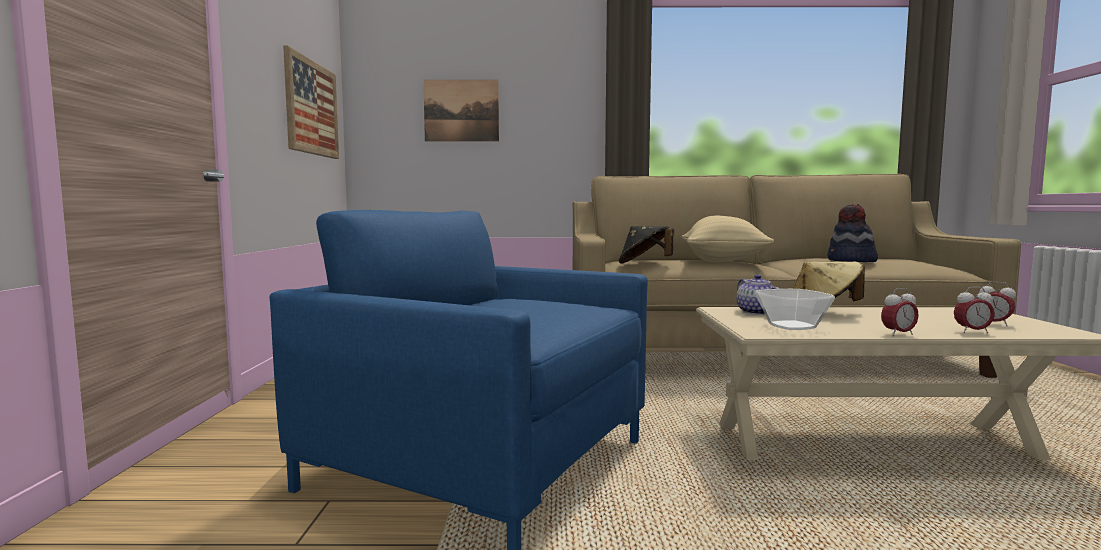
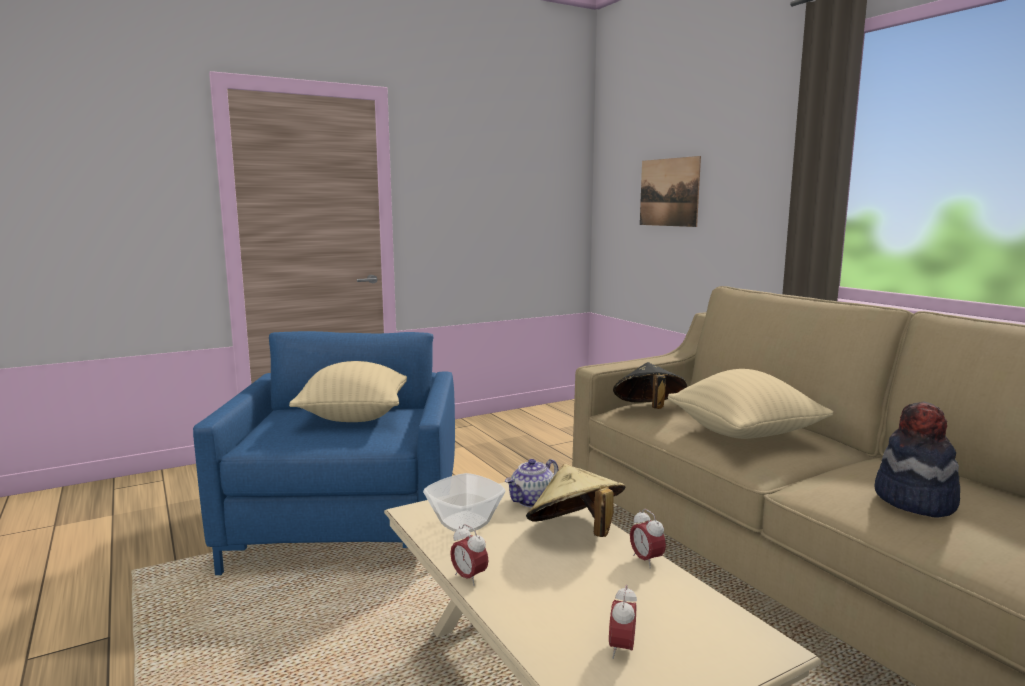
camera: 60 degrees right, 5 degrees up
picture [283,46,339,159] -> none
alarm clock [954,287,995,333] -> alarm clock moved to [630,509,666,568]
none -> beige pillow [289,361,407,422]

